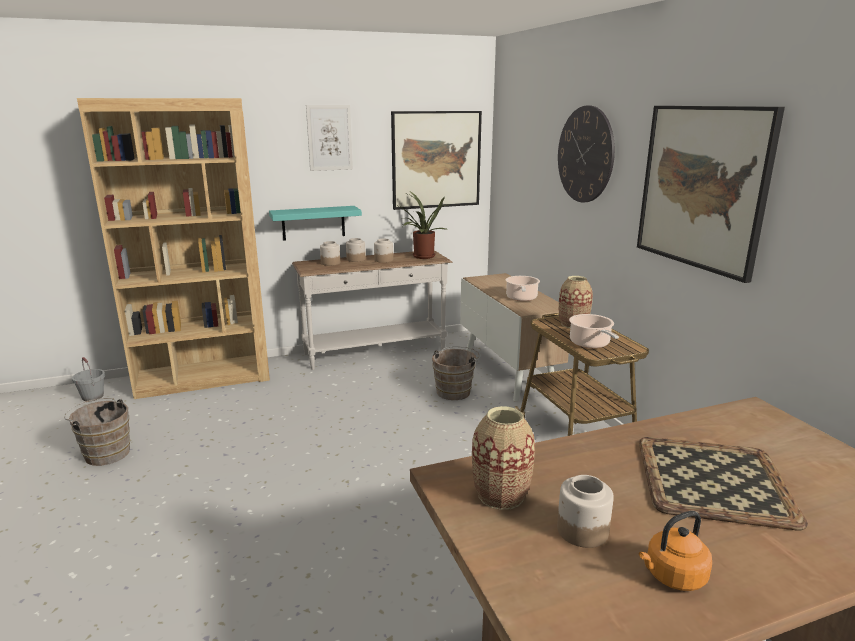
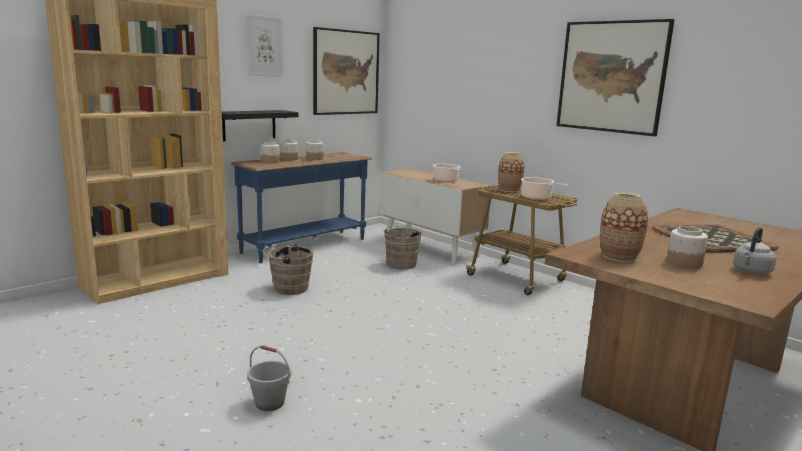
camera: 25 degrees left, 5 degrees down
brown bucket [64,398,130,466] -> brown bucket moved to [263,244,314,295]
grey bucket [72,357,105,401] -> grey bucket moved to [247,345,291,411]
turquoise shelf [269,206,362,241] -> black shelf [222,110,299,141]
white console table [292,250,452,370] -> blue console table [231,152,372,263]
potted plant [396,192,448,259] -> none
wall clock [558,106,615,202] -> none
orange kettle [639,511,712,591] -> grey kettle [733,227,777,274]

